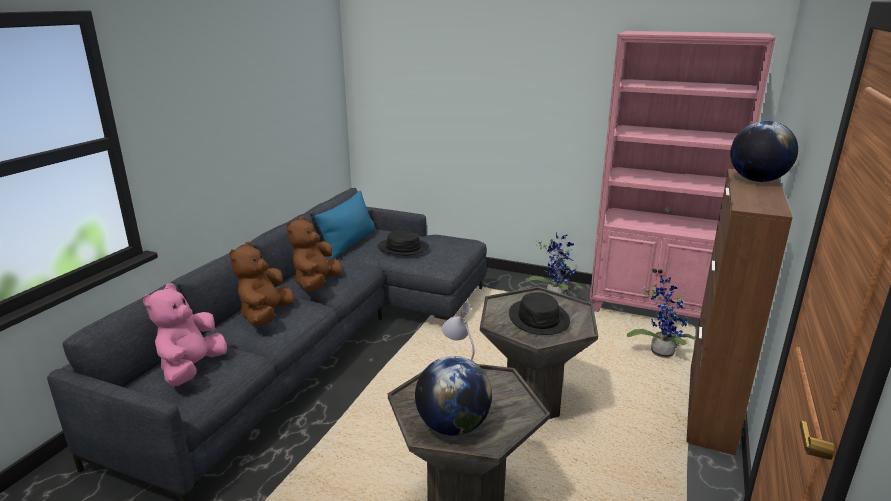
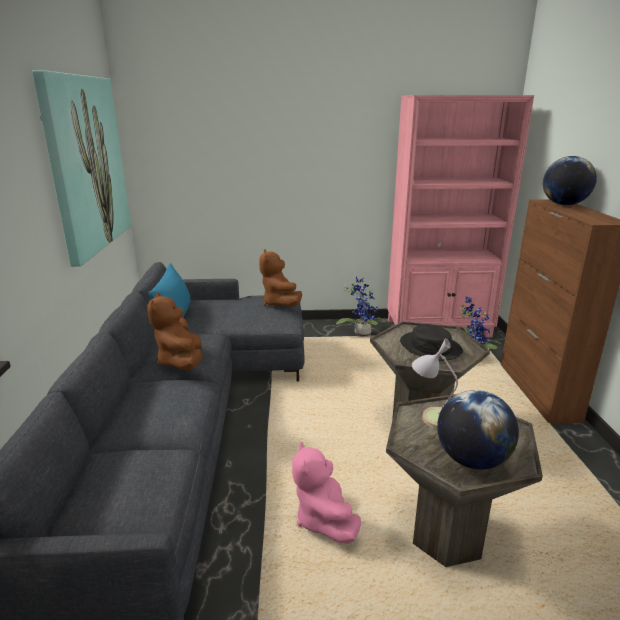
camera: 25 degrees left, 0 degrees up
pink plush toy [143,283,227,386] -> pink plush toy moved to [292,441,361,544]
brown plush toy [229,242,294,327] -> brown plush toy moved to [259,249,302,307]
black hat [378,231,429,255] -> none
none -> picture [32,70,131,267]

